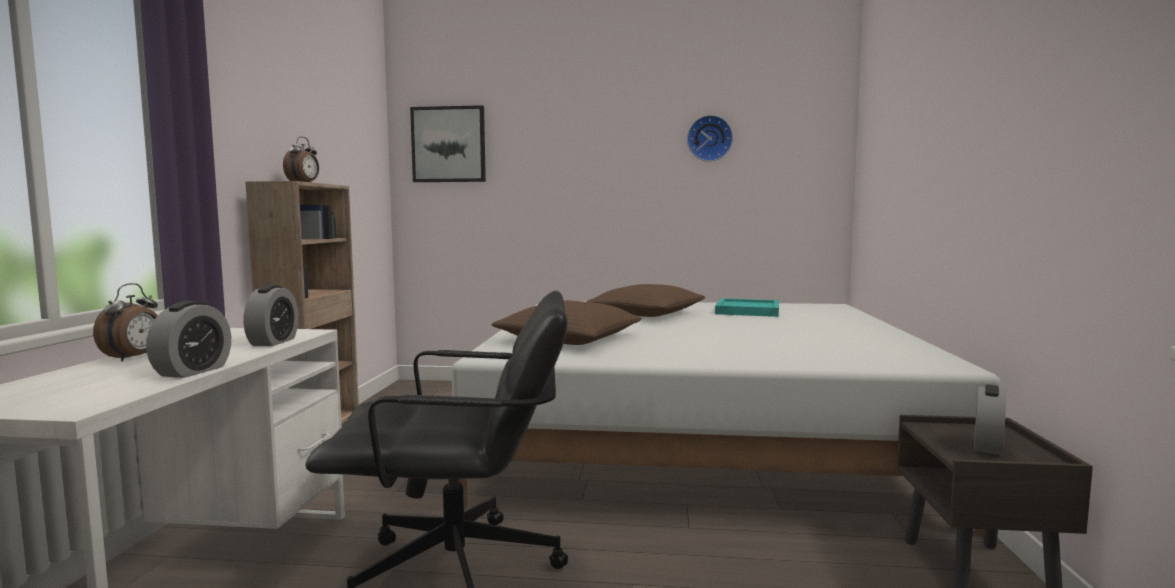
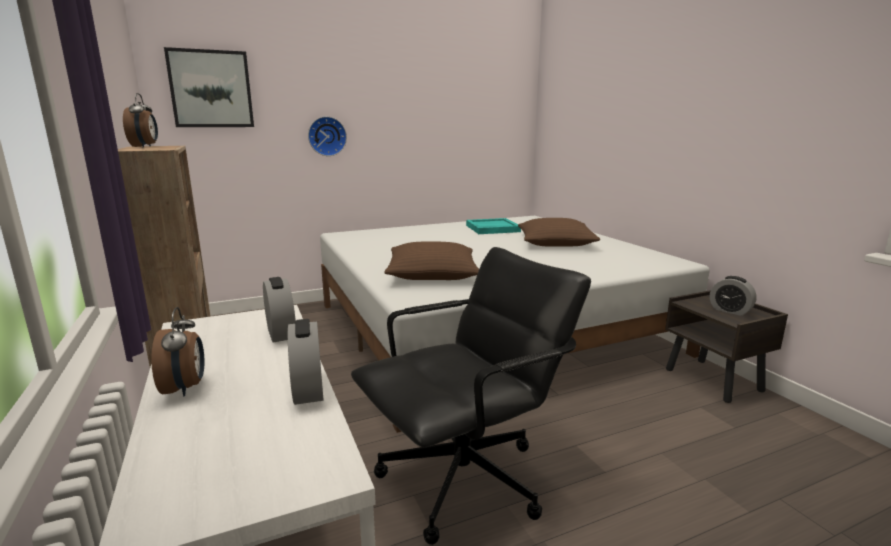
camera: 30 degrees left, 10 degrees up
brown pillow [587,284,705,317] -> brown pillow moved to [518,218,600,246]
wall clock [687,115,733,162] -> wall clock moved to [308,116,347,156]
alarm clock [974,385,1006,455] -> alarm clock turned 135 degrees clockwise [710,276,757,316]

